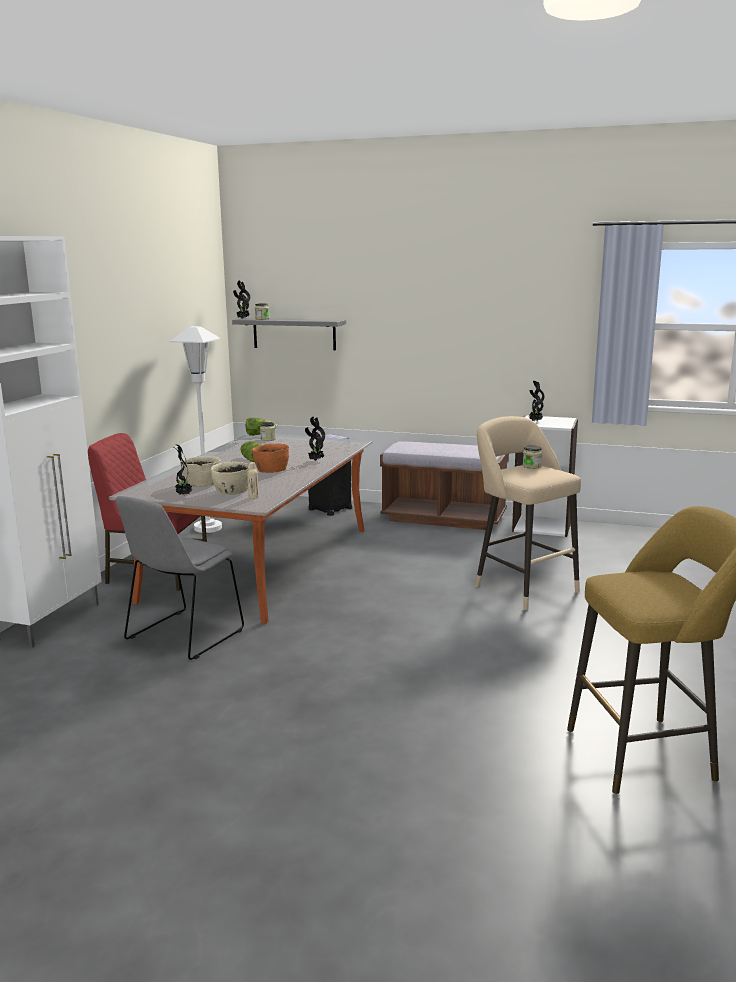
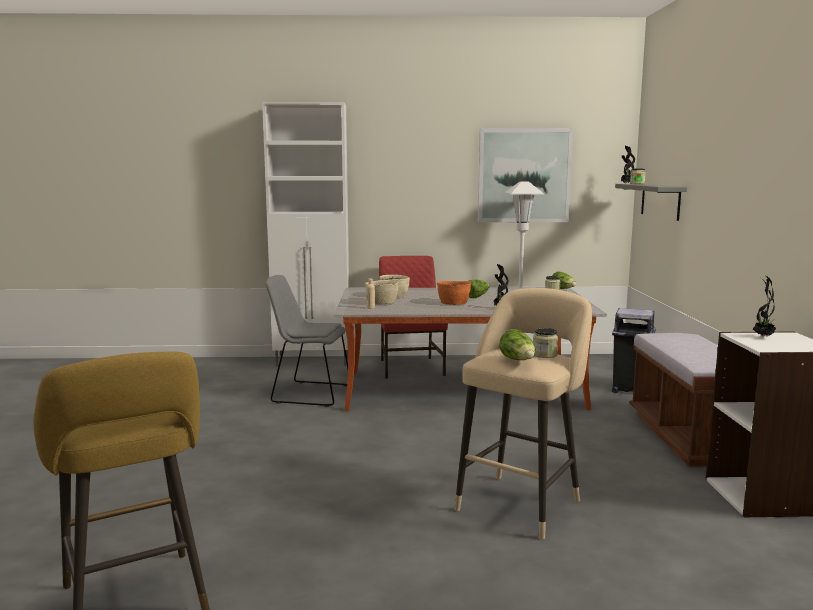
camera: 70 degrees right, 5 degrees down
potted plant [174,444,192,496] -> none
none -> picture [478,128,573,222]
none -> lettuce [499,329,535,360]

